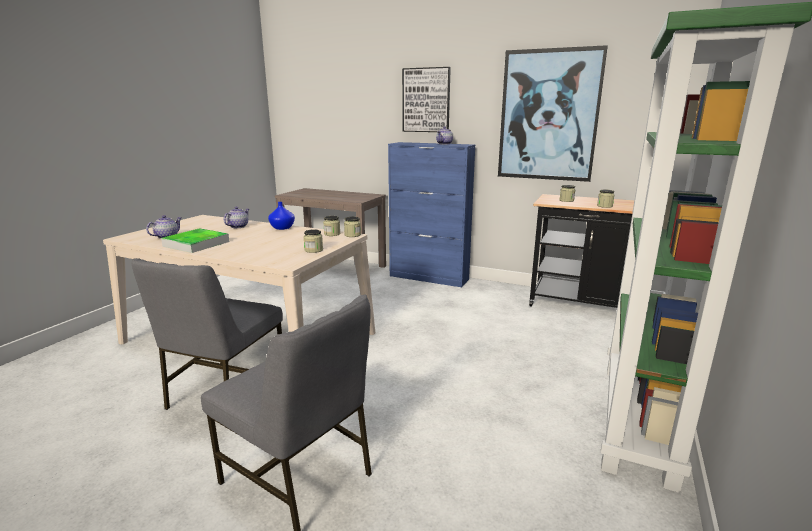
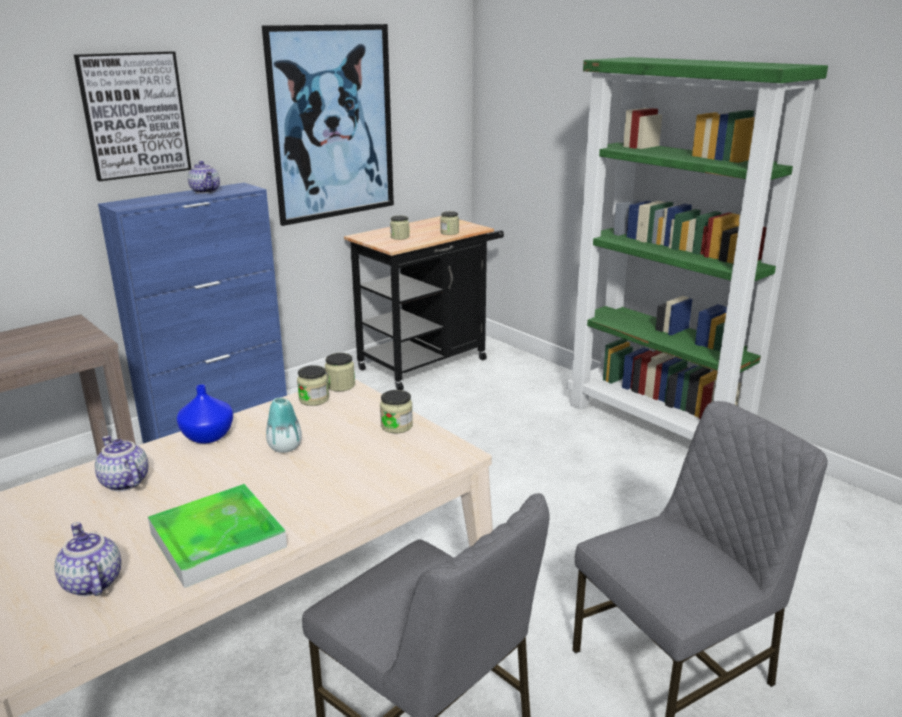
camera: 65 degrees left, 5 degrees up
none -> vase [266,397,302,453]

